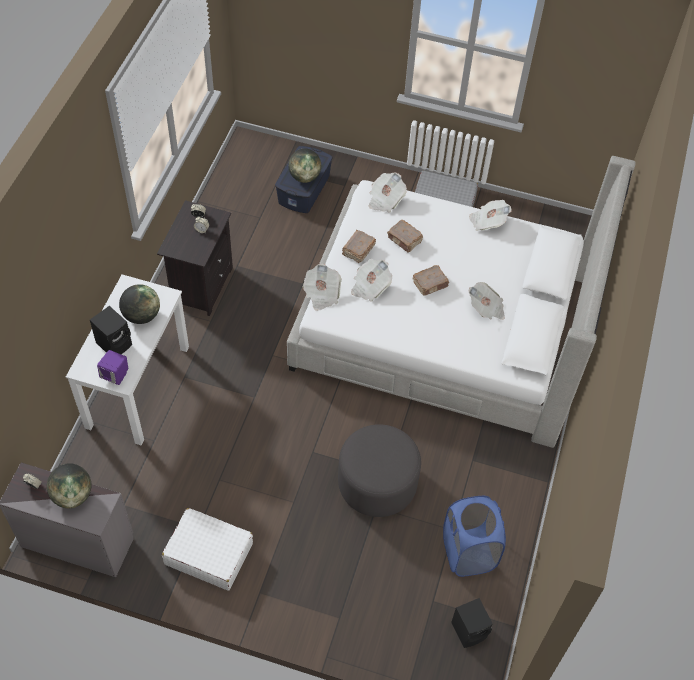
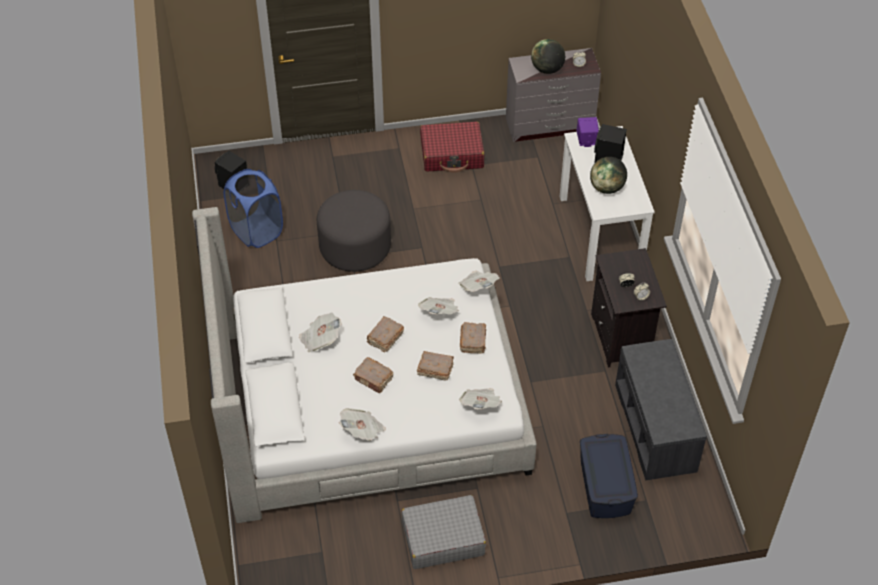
camera: 155 degrees right, 5 degrees down
white suitcase [162,508,253,591] -> red suitcase [420,122,484,173]
globe [288,148,321,183] -> none
none -> brown book [353,357,393,394]
none -> grey bench [615,339,707,480]

